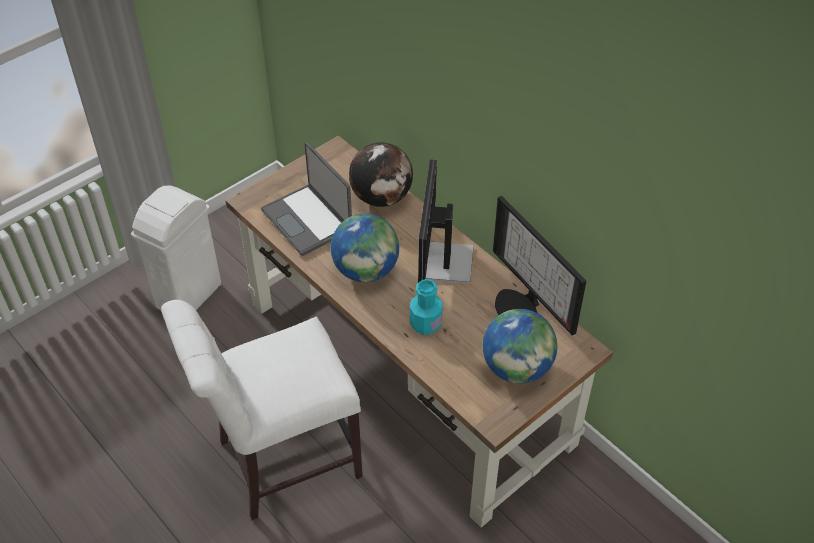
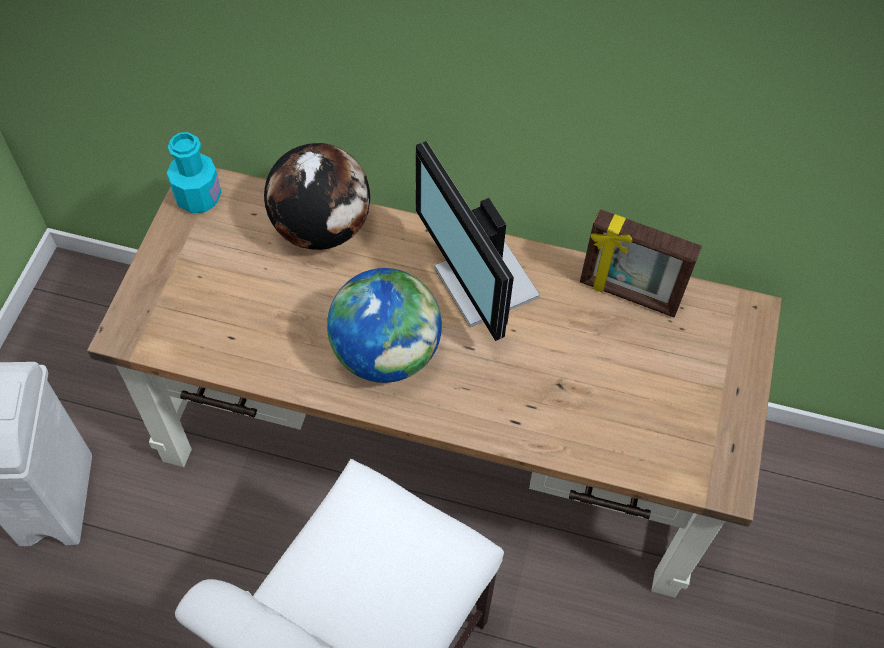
camera: 35 degrees left, 10 degrees up
laptop [261,142,352,256] -> none
turquoise bottle [410,279,443,335] -> turquoise bottle moved to [167,132,221,213]
globe [483,309,557,384] -> none
monitor [493,196,586,336] -> picture frame [580,209,702,317]

